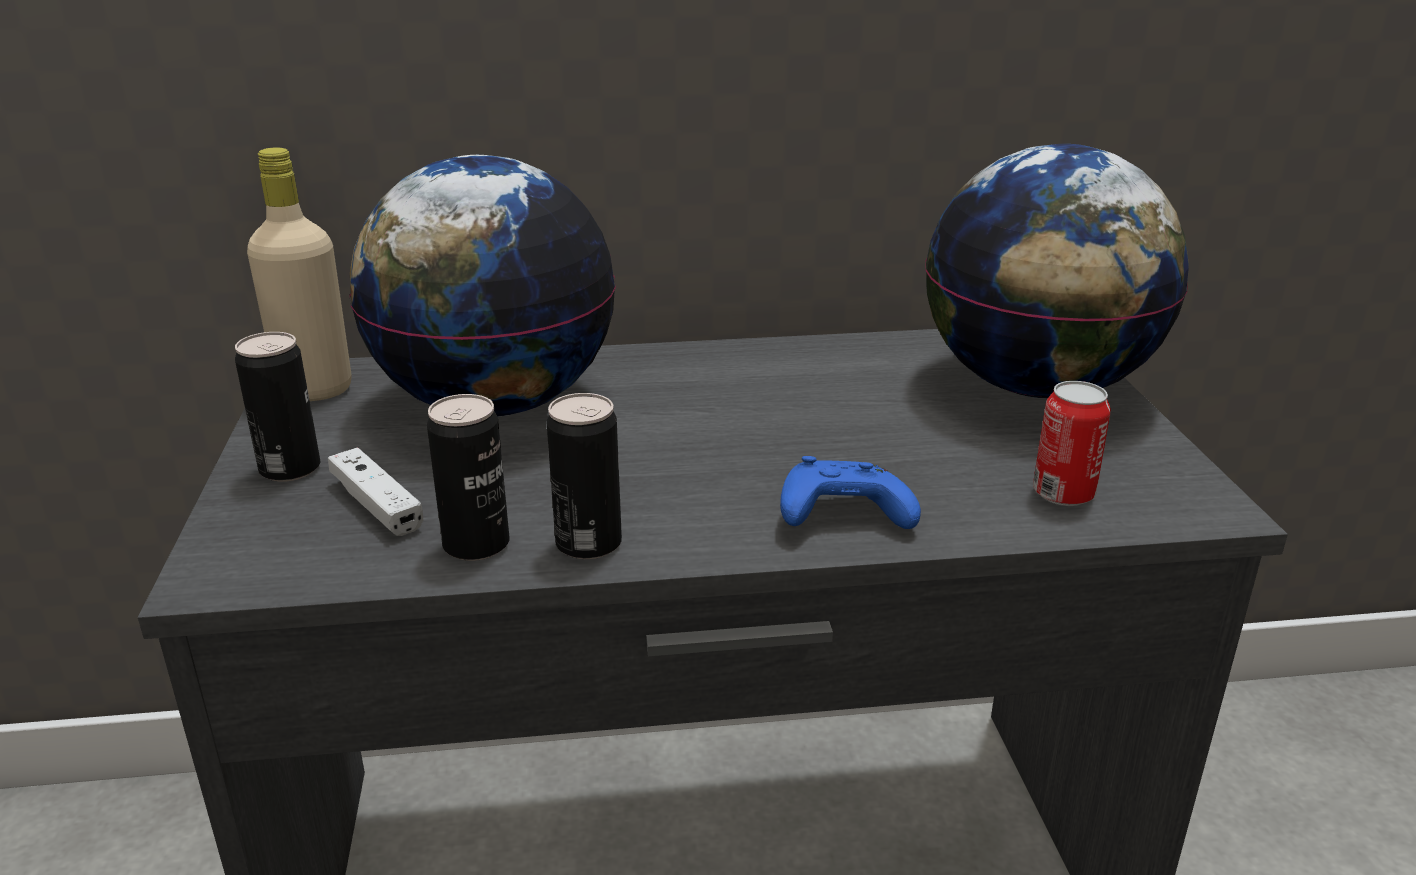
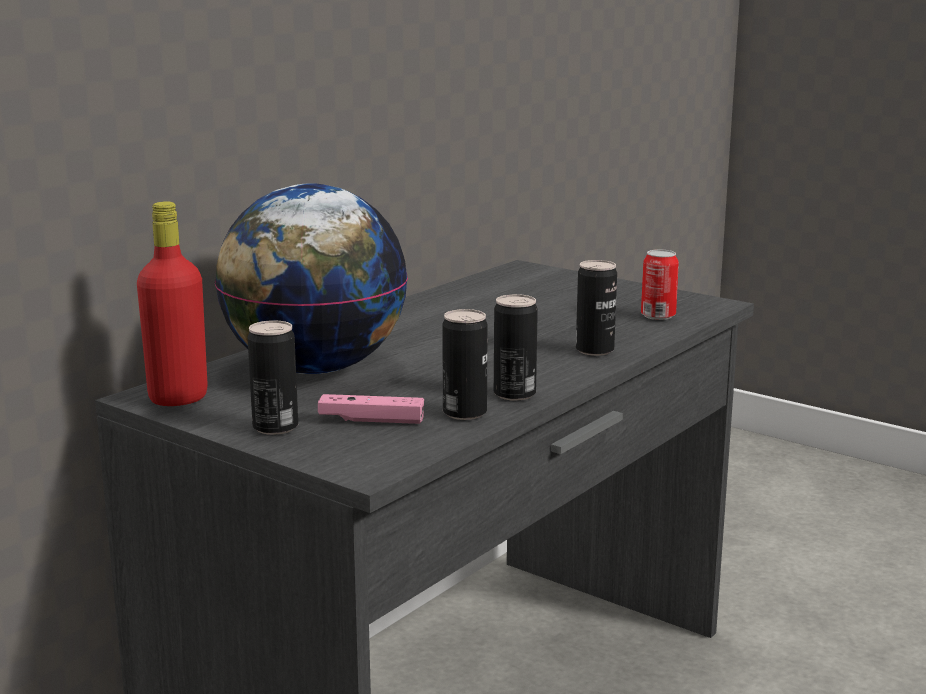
camera: 45 degrees left, 10 degrees down
beige bottle [247,147,351,401] -> red bottle [137,201,208,406]
white game controller [328,448,423,536] -> pink game controller [318,394,424,424]
blue game controller [780,456,921,529] -> can [576,260,617,356]
globe [925,144,1189,398] -> none

